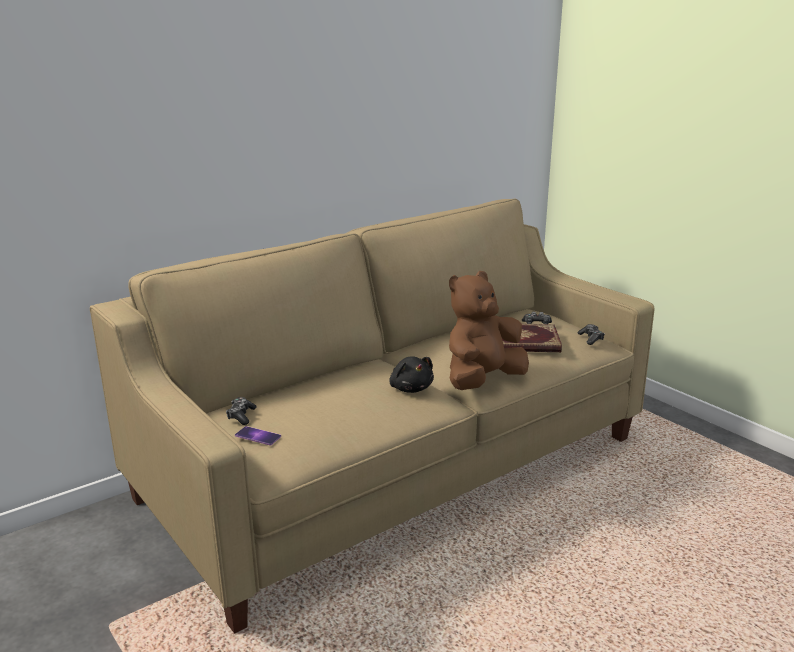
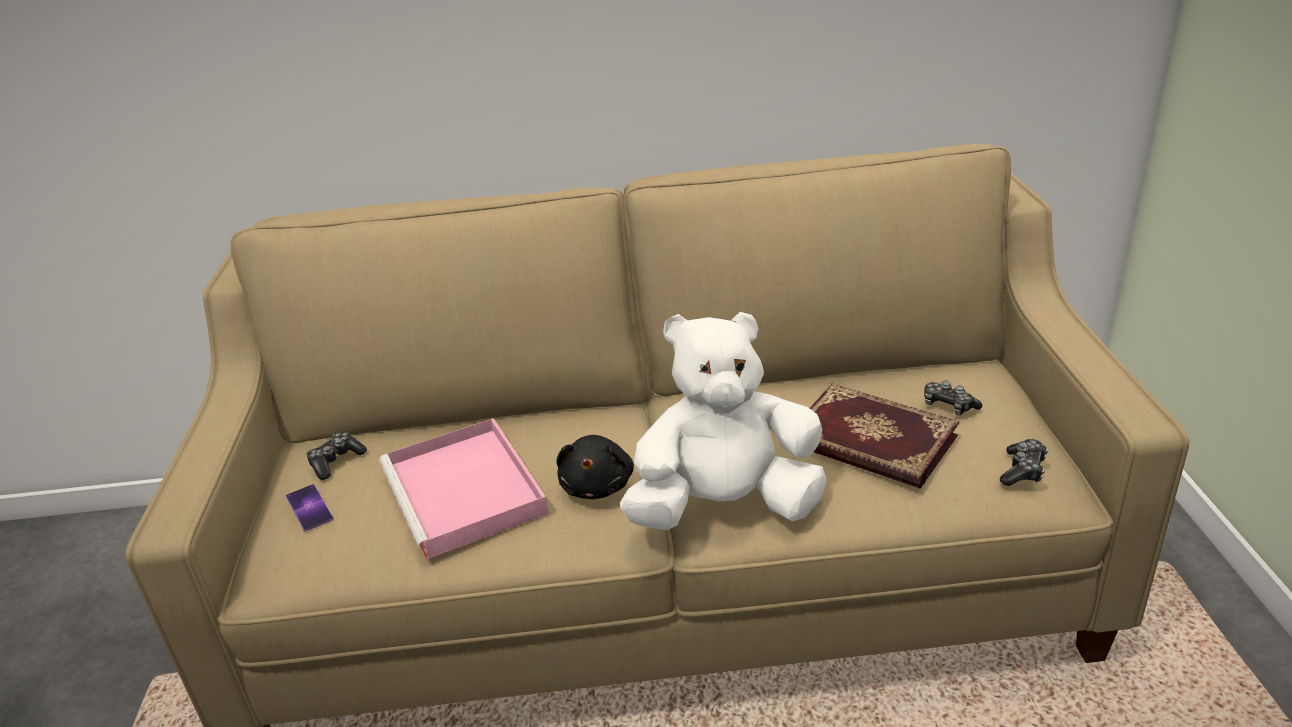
camera: 35 degrees right, 10 degrees up
brown plush toy [449,271,529,390] -> white plush toy [620,312,827,530]
none -> pink tray [379,418,549,560]

